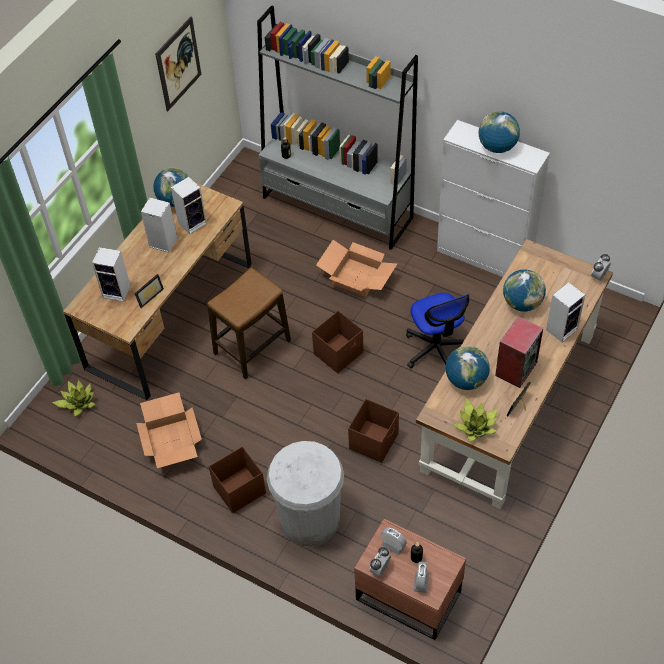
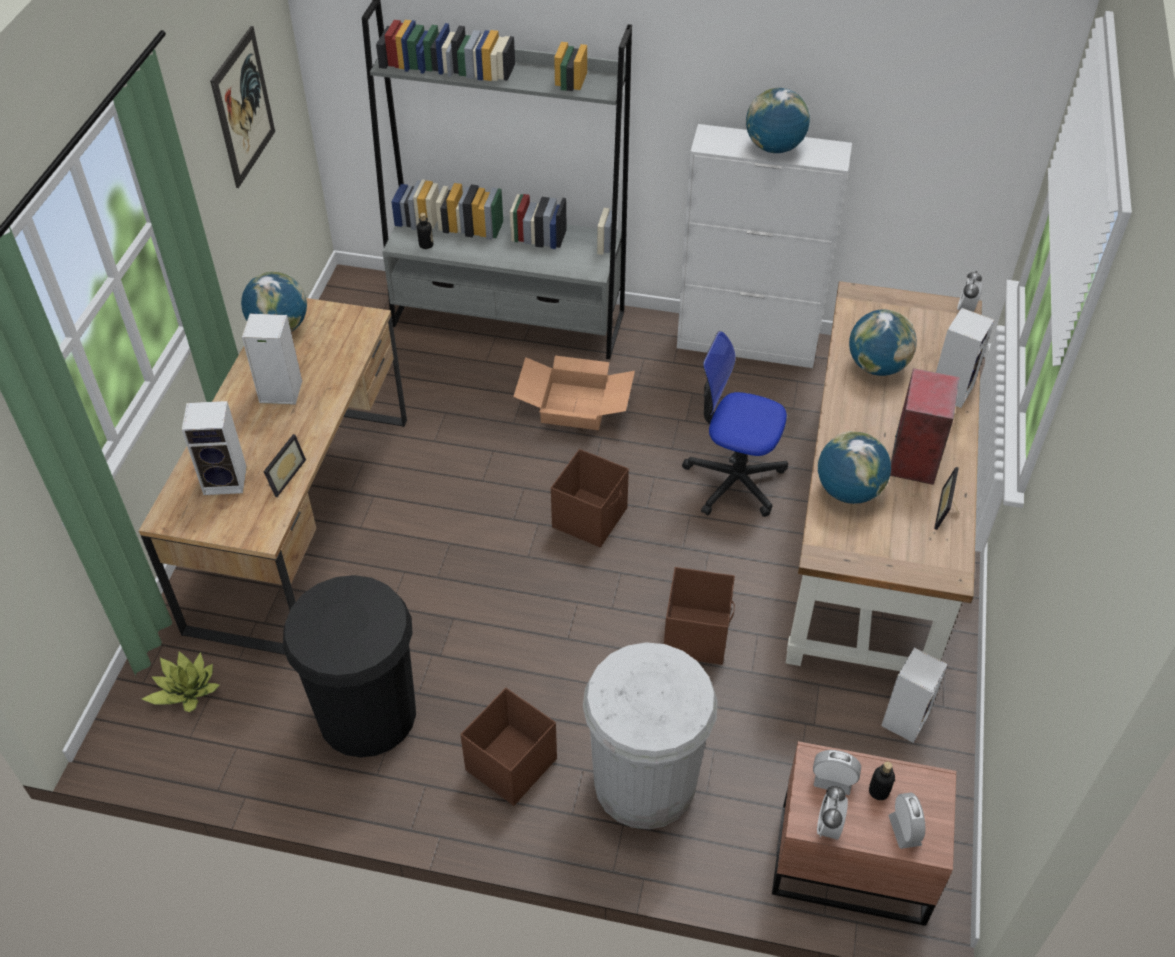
camera: 20 degrees left, 5 degrees down
cardboard box [136,393,202,468] -> black trash can [283,575,416,758]
speaker [171,177,207,234] -> speaker moved to [881,647,948,743]
stool [207,268,291,380] -> none
office chair [406,293,469,369] -> office chair turned 150 degrees clockwise [682,331,788,517]
potted plant [453,398,498,441] -> none

